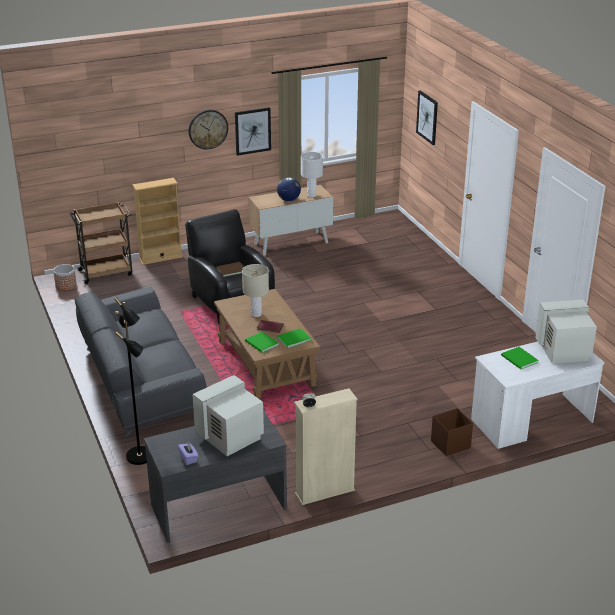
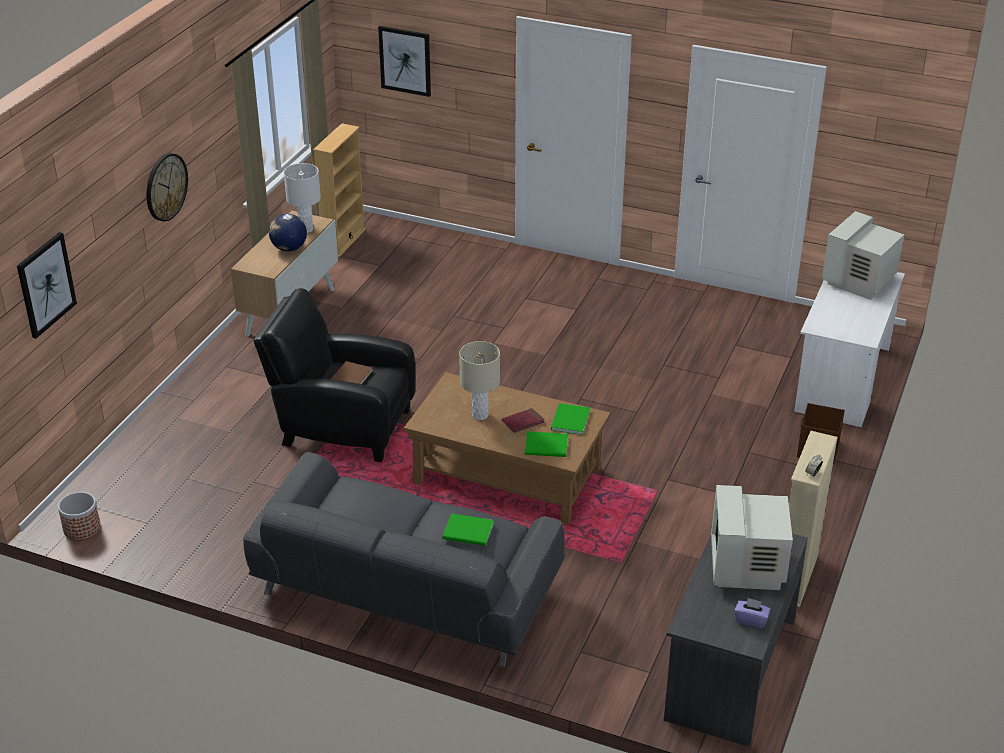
camera: 45 degrees left, 5 degrees up
brown cart [70,202,133,284] -> none
black floor lamp [114,297,147,465] -> none
beige bookcase [132,178,183,265] -> beige bookcase moved to [313,123,366,257]
picture [235,107,271,156] -> picture moved to [17,232,77,339]
green book [501,347,539,369] -> green book moved to [442,513,494,546]

